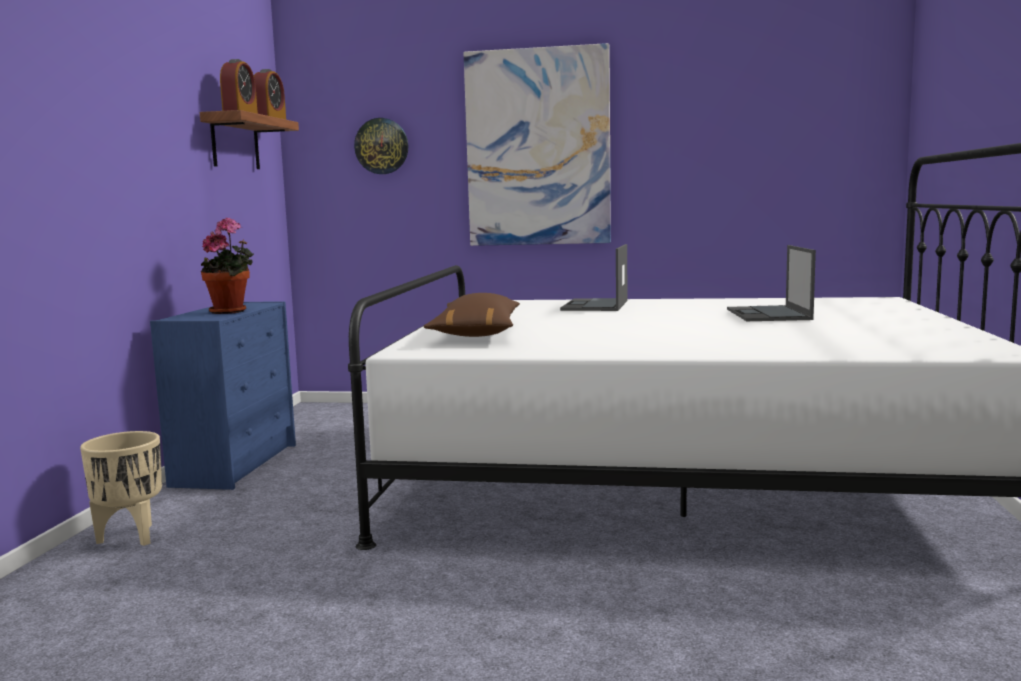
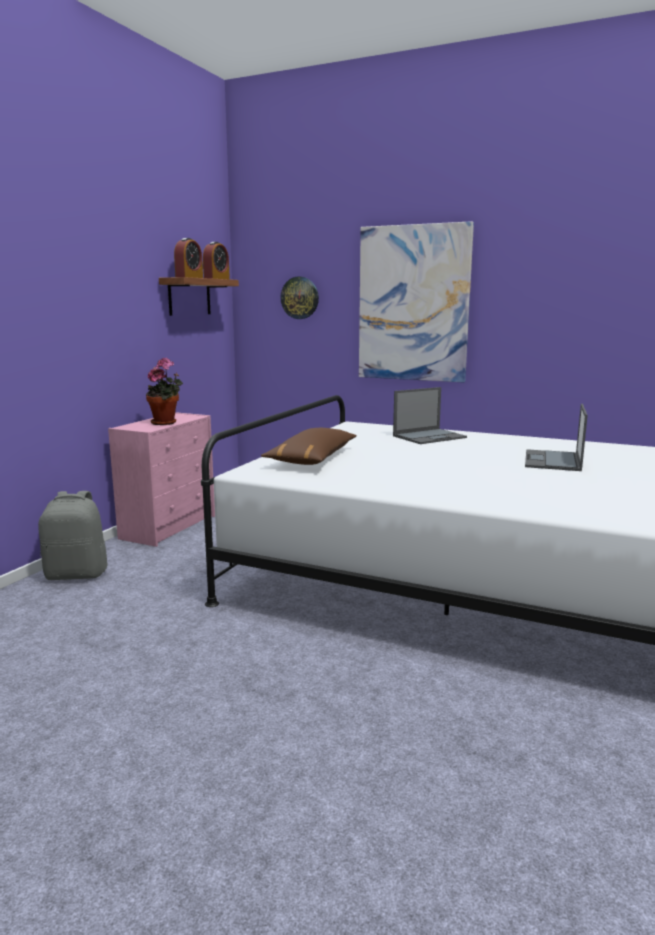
camera: 15 degrees right, 5 degrees up
beige planter [80,431,162,546] -> grey backpack [38,491,108,580]
blue dresser [150,301,296,490] -> pink dresser [108,412,215,547]
laptop [560,244,627,311] -> laptop turned 150 degrees counterclockwise [393,387,467,444]

